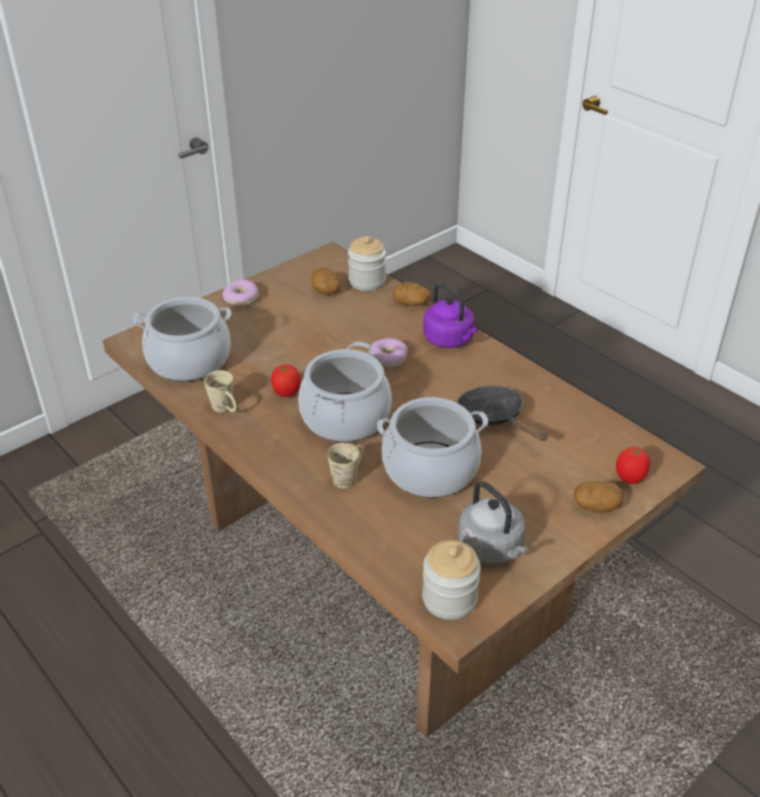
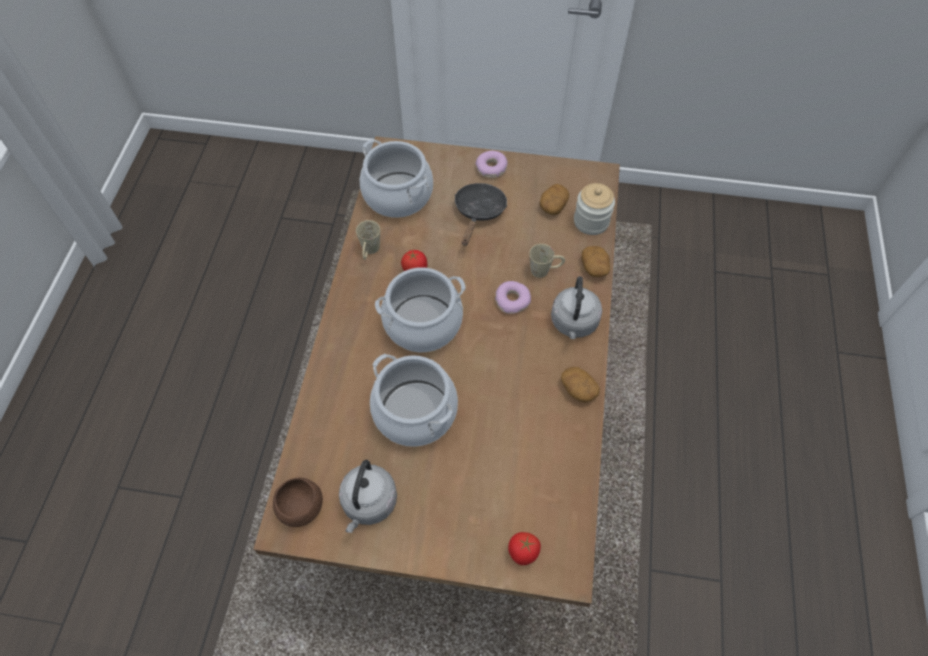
camera: 50 degrees right, 20 degrees up
beige mug [327,443,363,489] -> beige mug moved to [529,244,565,278]
jar [422,540,481,620] -> brown bowl [273,478,323,527]
purple kettle [423,283,478,348] -> grey kettle [551,276,602,339]
black frying pan [457,386,548,441] -> black frying pan moved to [455,183,507,246]
potato [574,481,624,513] -> potato moved to [561,367,600,403]

